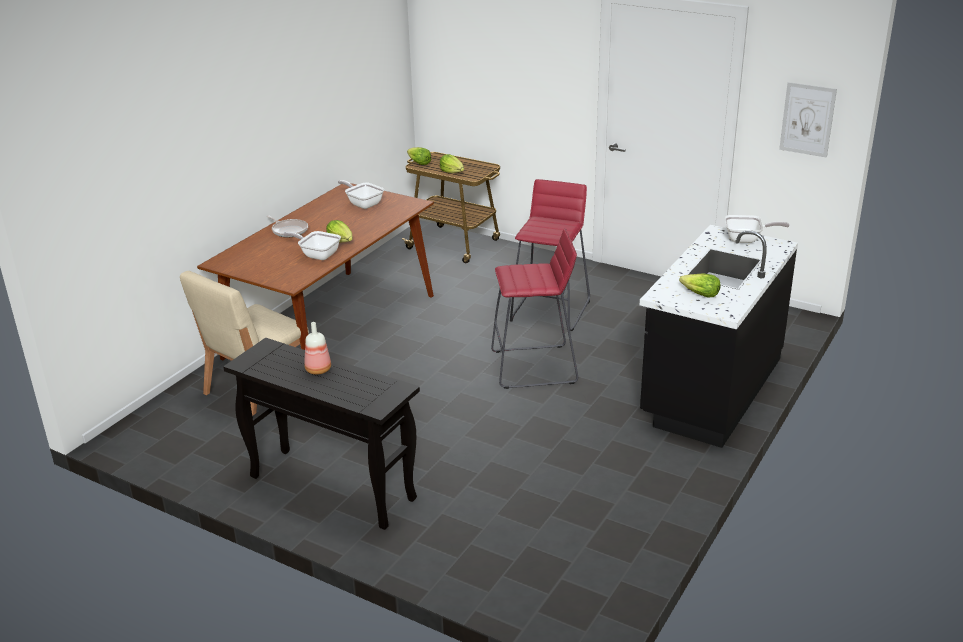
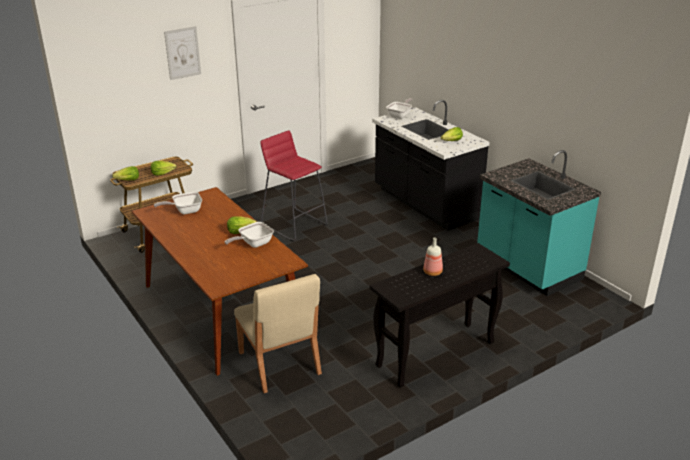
camera: 65 degrees left, 0 degrees up
frying pan [266,215,308,237] -> none
red stool [491,229,578,389] -> none
picture [779,82,837,158] -> picture moved to [164,26,201,80]
none -> turquoise counter [477,150,601,296]

